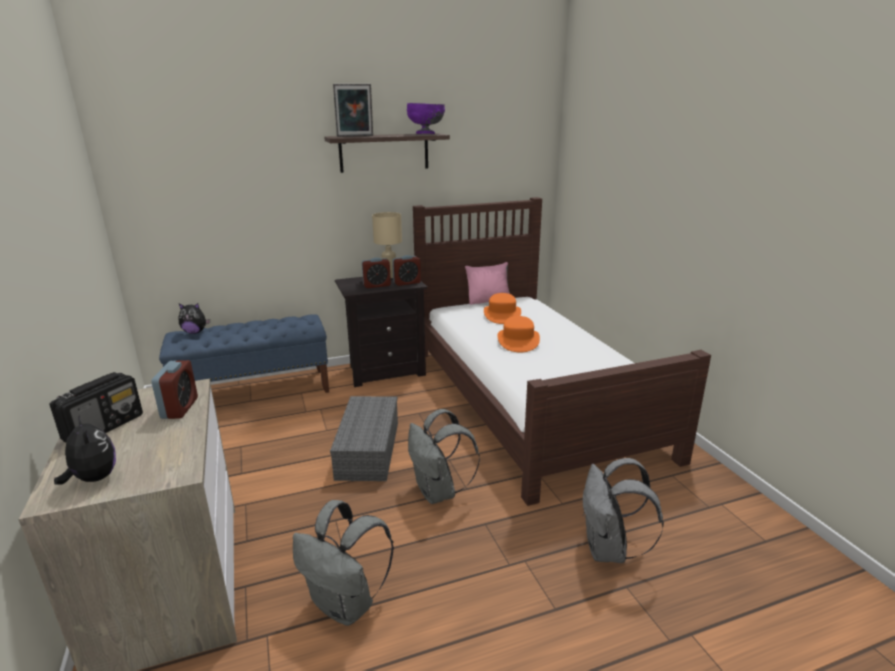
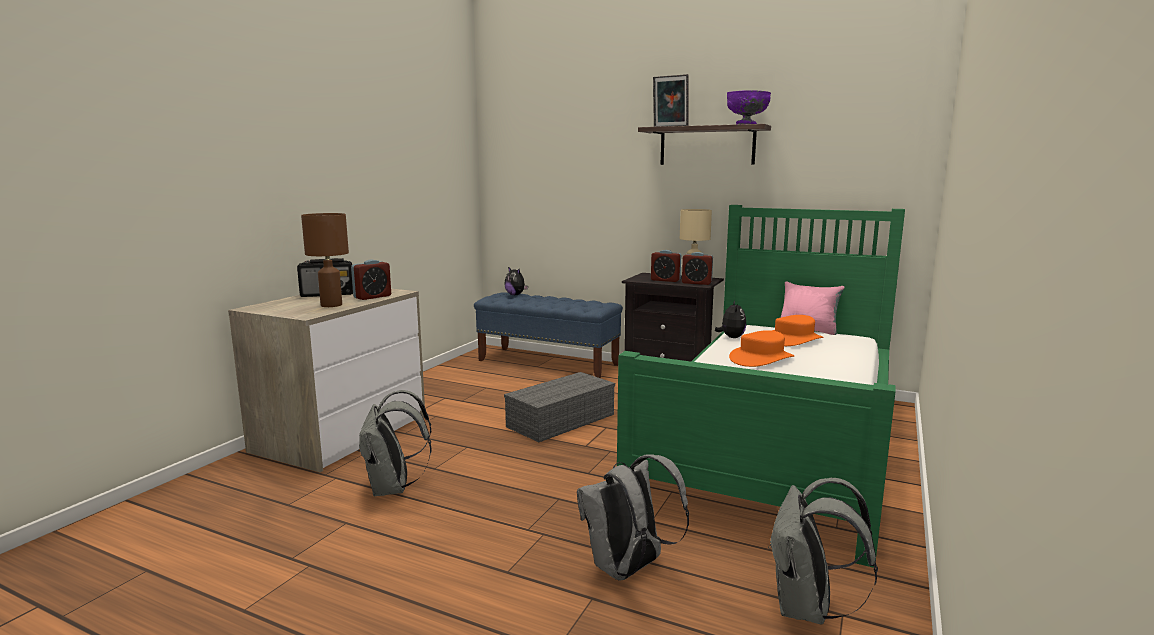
camera: 45 degrees right, 10 degrees down
plush toy [54,414,116,484] -> plush toy moved to [715,300,746,338]
grey backpack [408,409,480,504] -> grey backpack moved to [768,478,878,624]
brown bed [413,197,711,506] -> green bed [617,205,905,568]
none -> brown table lamp [301,213,349,307]

